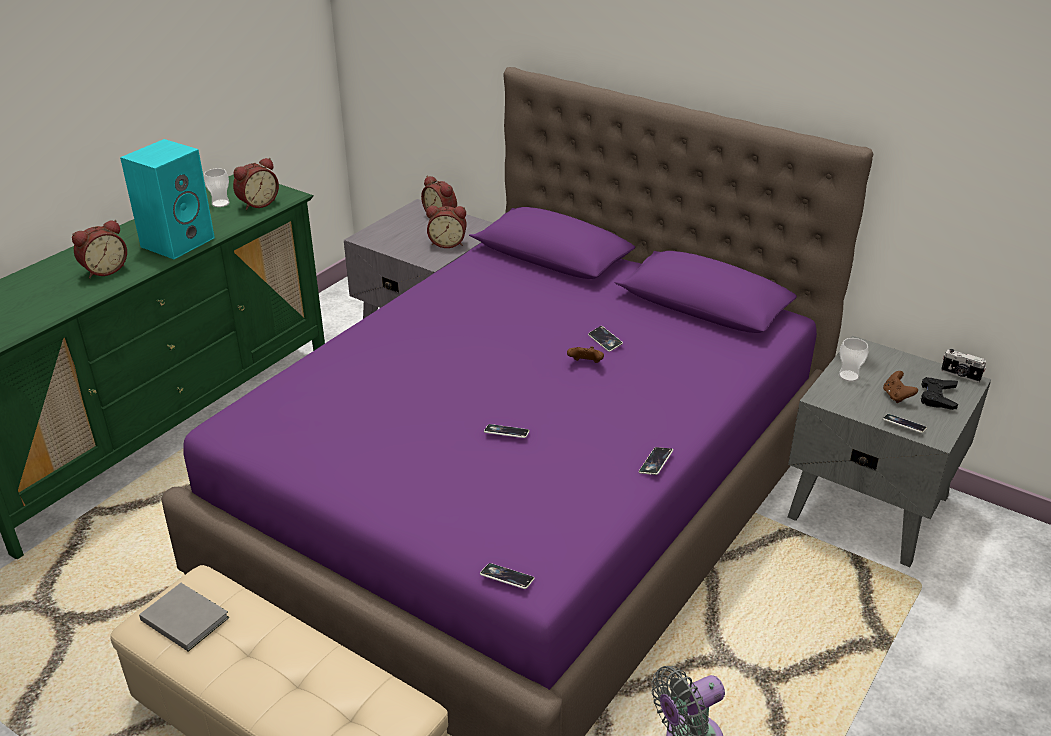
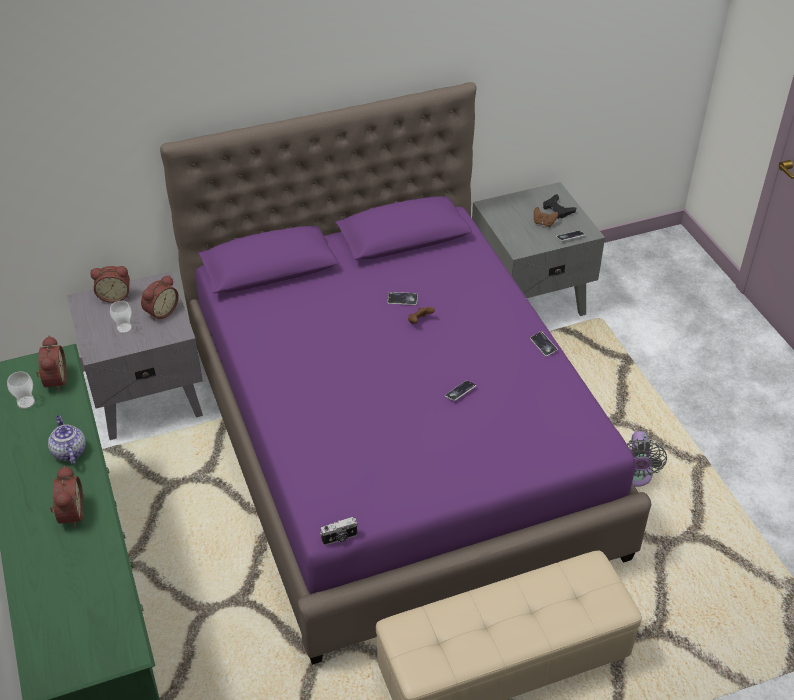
camera: 55 degrees left, 10 degrees up
turquoise speaker [120,139,215,259] -> teapot [48,415,86,465]
grey book [139,583,229,652] -> none
phone [480,563,534,589] -> none
cup [839,338,868,382] -> cup moved to [110,301,132,334]
camera [941,349,986,382] -> camera moved to [320,517,358,545]

